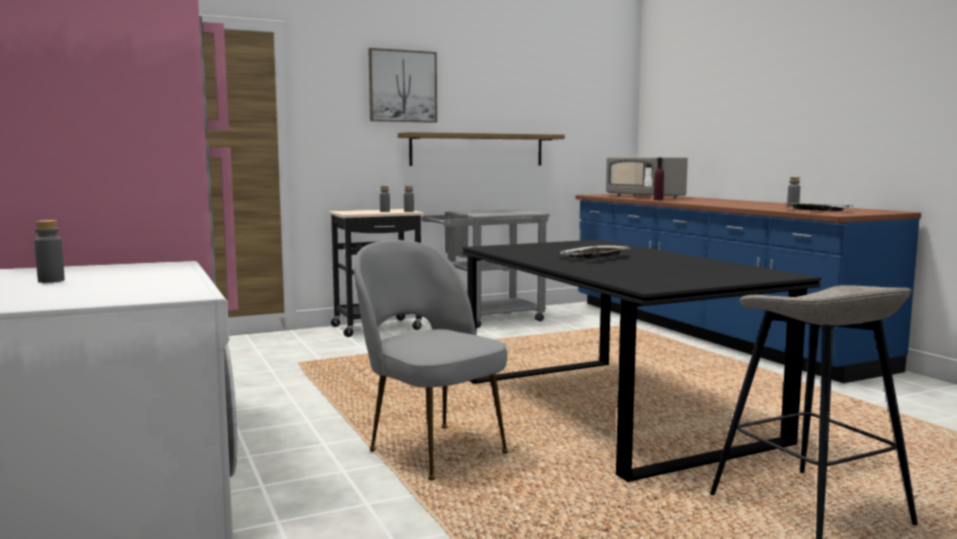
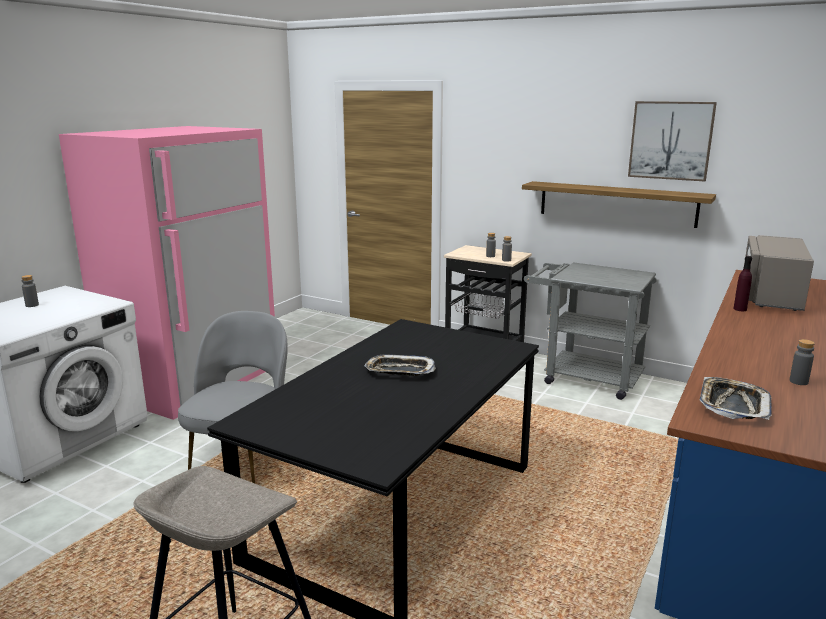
camera: 55 degrees right, 10 degrees up
picture [368,48,437,123] -> picture moved to [628,101,717,182]

